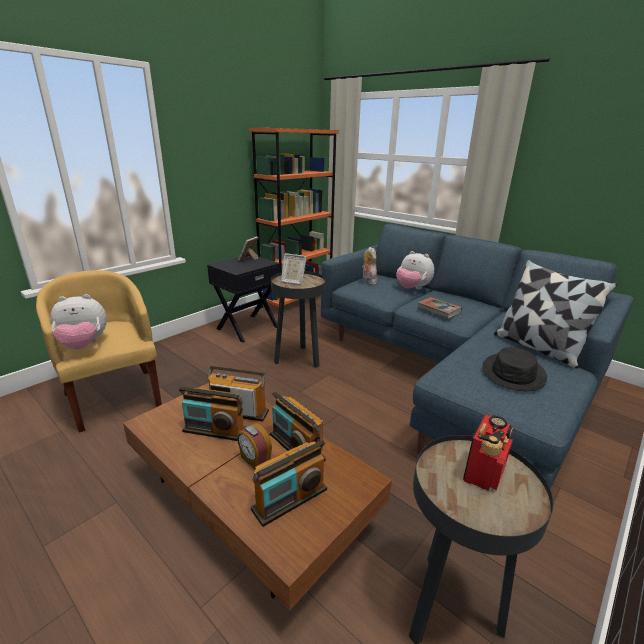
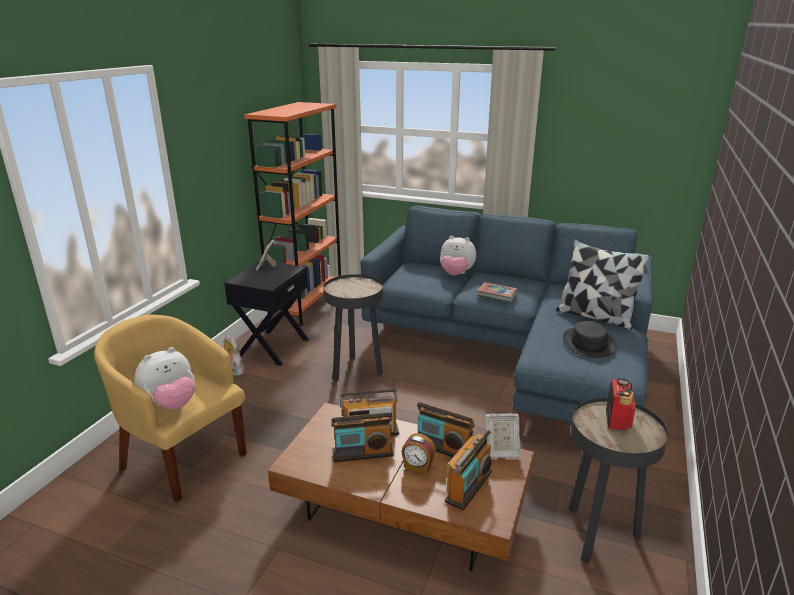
camera: 20 degrees left, 0 degrees up
picture frame [281,253,307,285] -> picture frame moved to [485,414,520,458]
plush toy [362,247,377,285] -> plush toy moved to [224,334,244,376]

